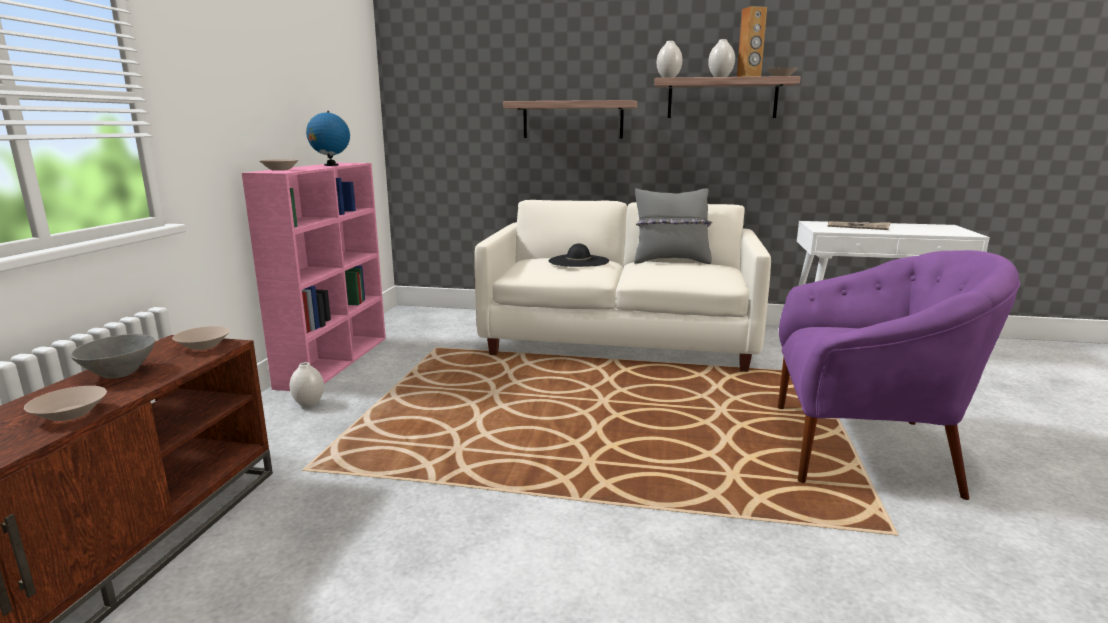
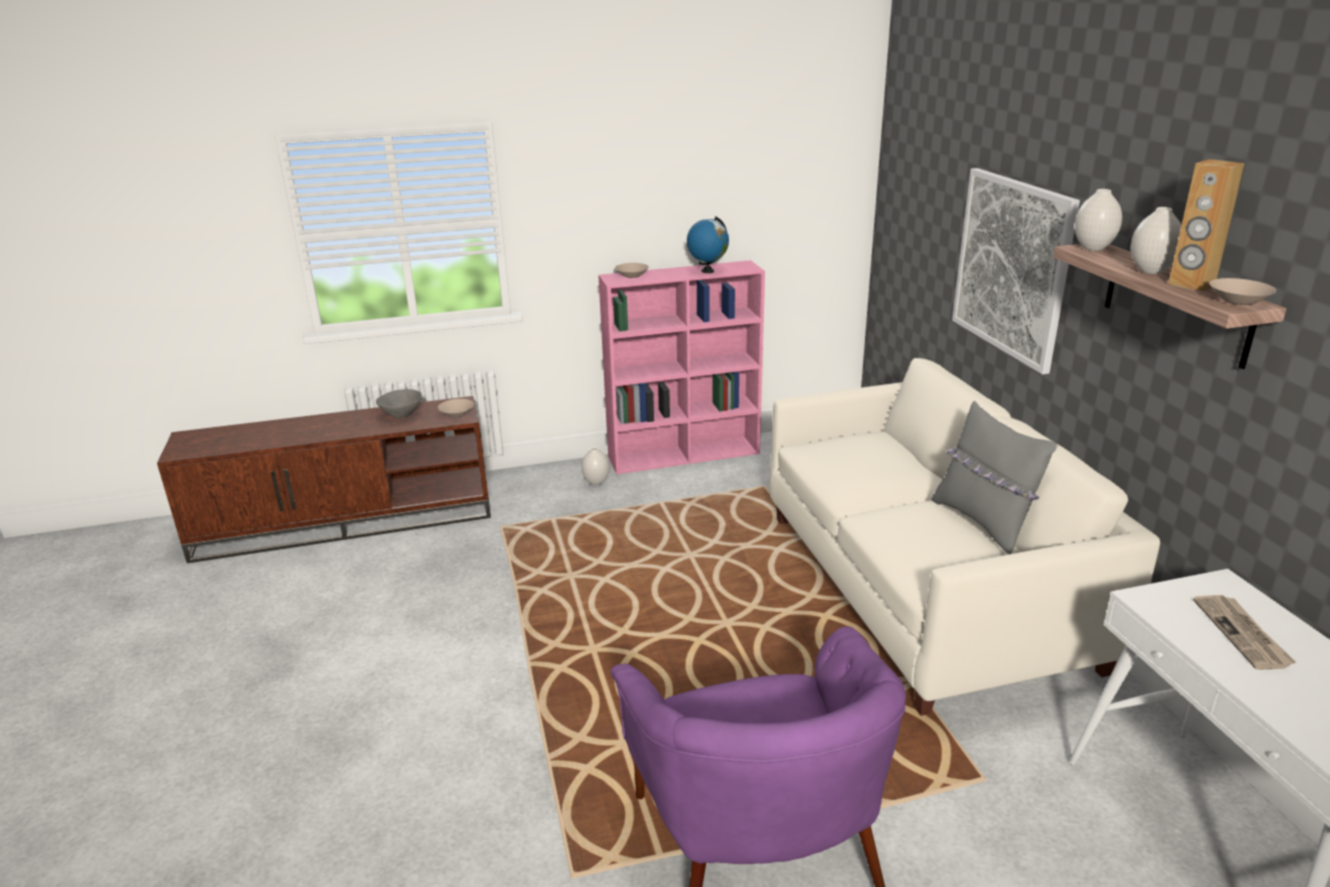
camera: 65 degrees right, 10 degrees up
beige bowl [24,386,107,421] -> none
shelf [503,100,637,138] -> picture [952,168,1080,374]
black hat [548,243,609,267] -> none

